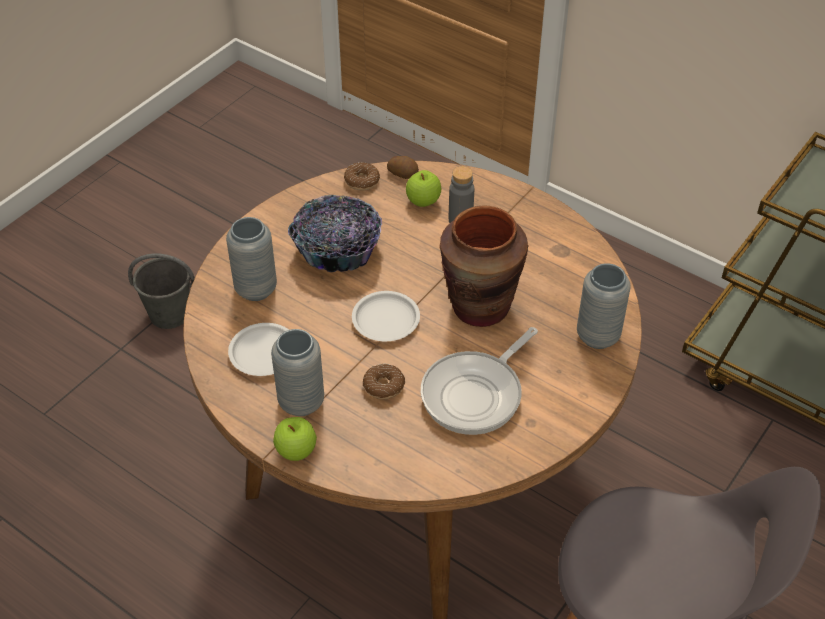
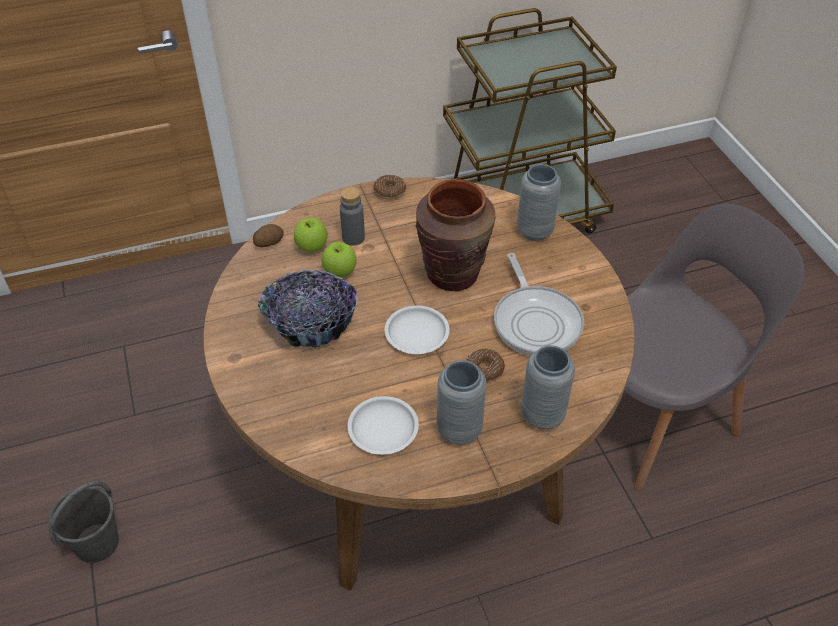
camera: 55 degrees left, 0 degrees up
grey vase [226,217,277,301] -> grey vase moved to [521,345,575,429]
apple [273,417,317,461] -> apple moved to [321,242,356,277]
donut [344,162,380,191] -> donut moved to [373,175,406,200]

